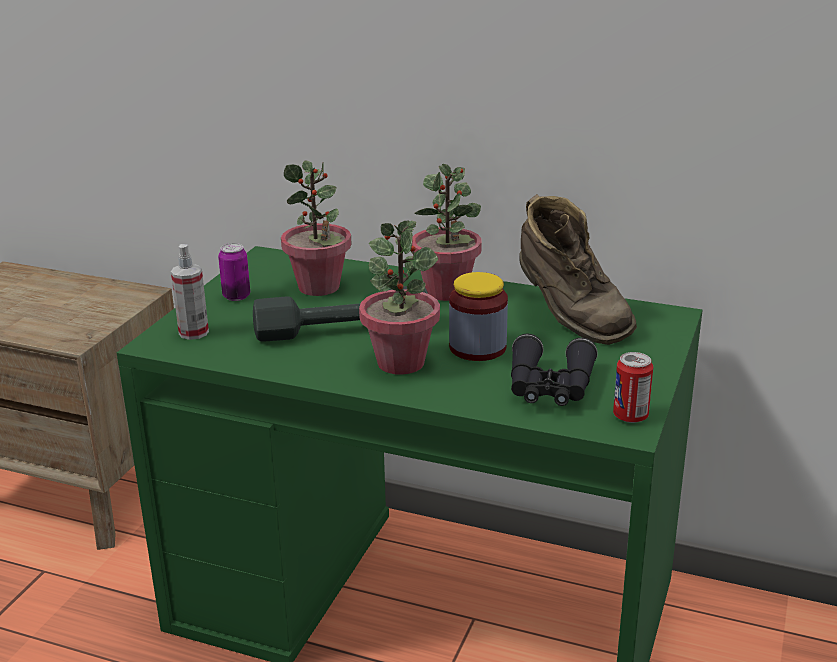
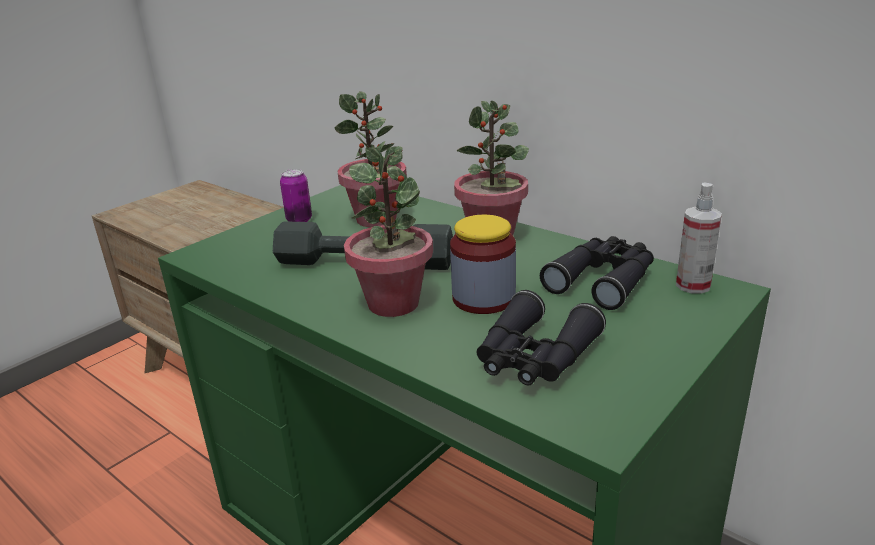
camera: 20 degrees right, 0 degrees up
spray bottle [171,244,209,340] -> spray bottle moved to [676,182,722,294]
brown boot [519,194,637,345] -> black binoculars [540,236,654,310]
can [613,352,653,423] -> none

